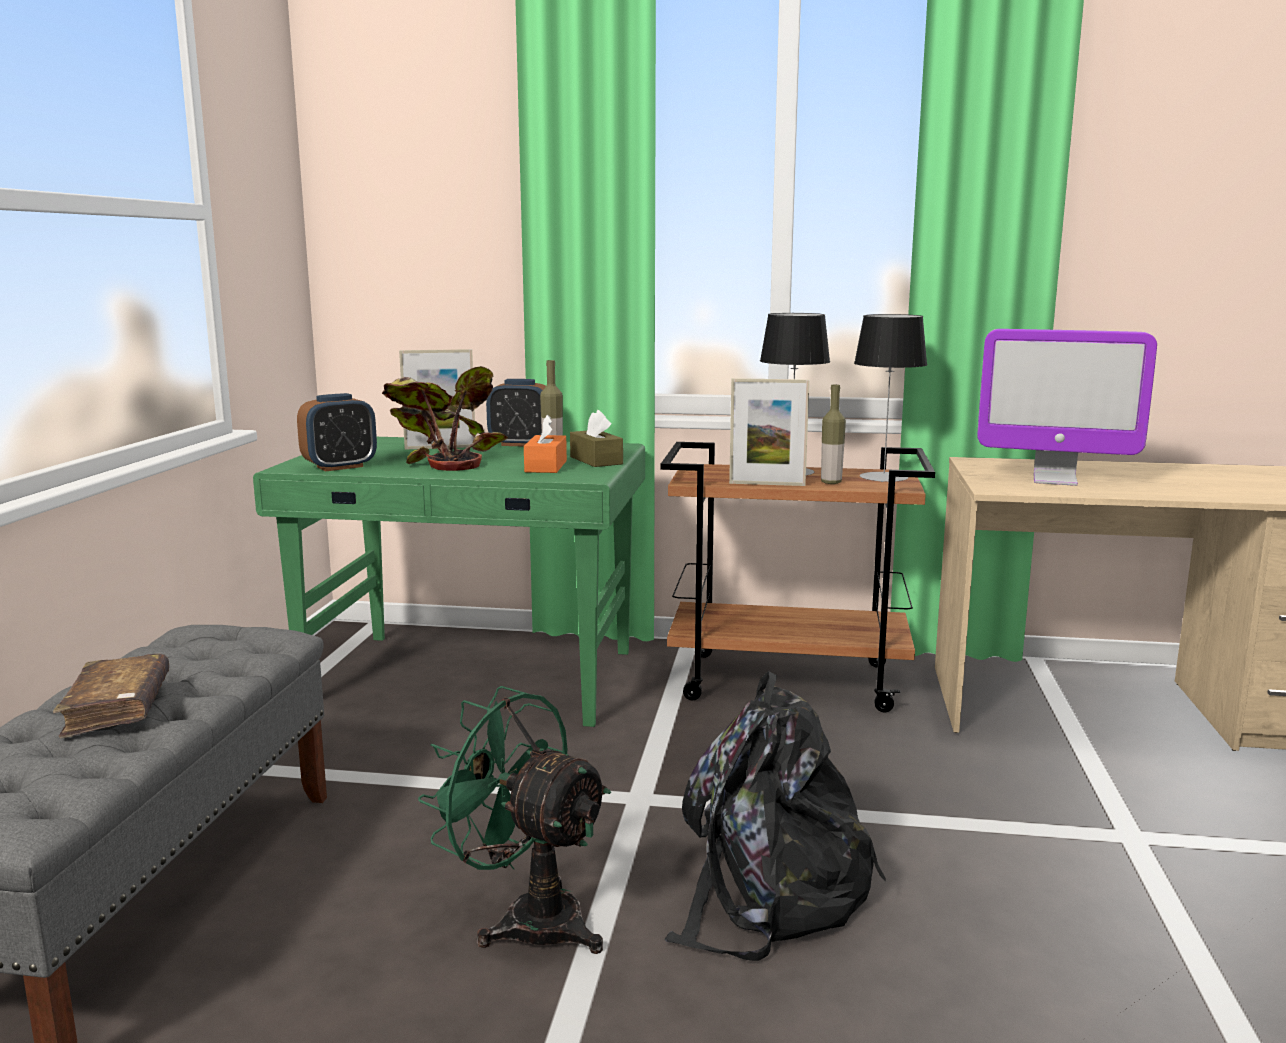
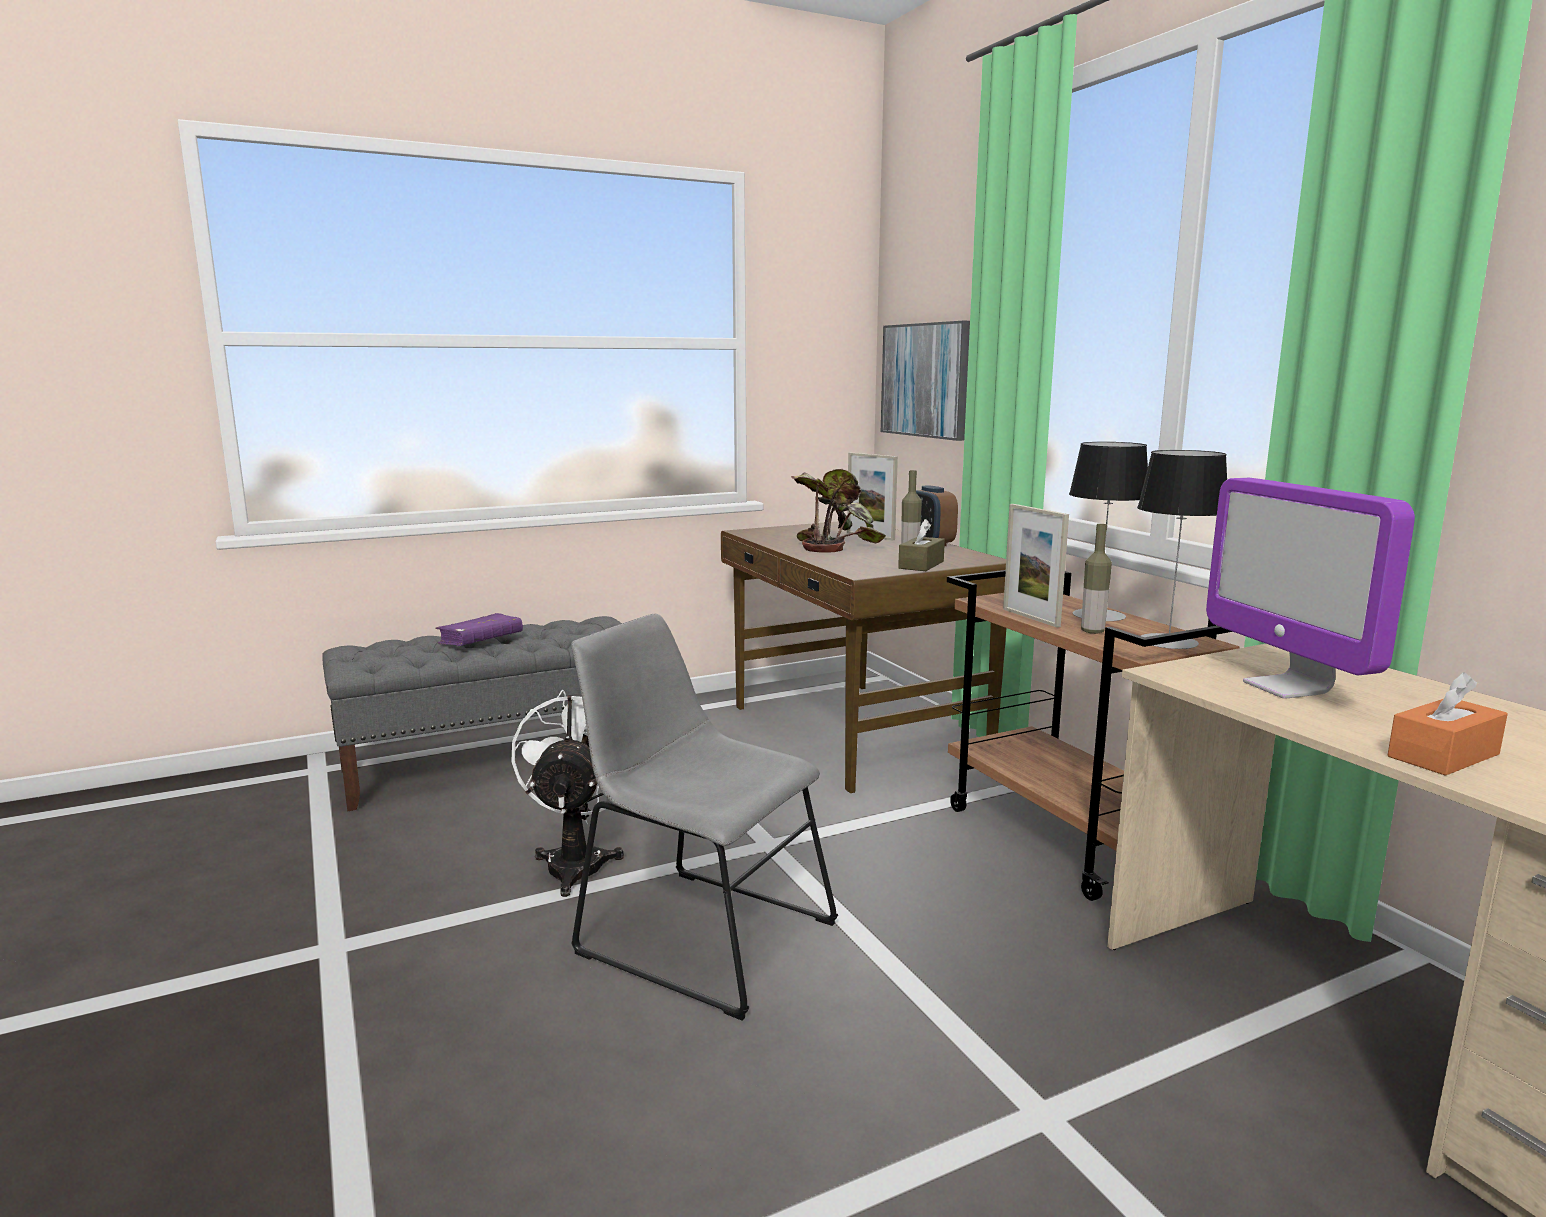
camera: 55 degrees right, 0 degrees up
brown book [53,654,169,739] -> purple book [435,613,523,646]
green desk [253,437,645,727] -> brown desk [721,521,1006,793]
alarm clock [297,393,377,471] -> none
green fan [418,686,611,954] -> white fan [511,690,624,897]
orange tissue box [524,415,567,473] -> orange tissue box moved to [1388,672,1508,776]
black backpack [665,671,886,961] -> grey chair [571,614,838,1021]
none -> picture [881,321,970,441]

